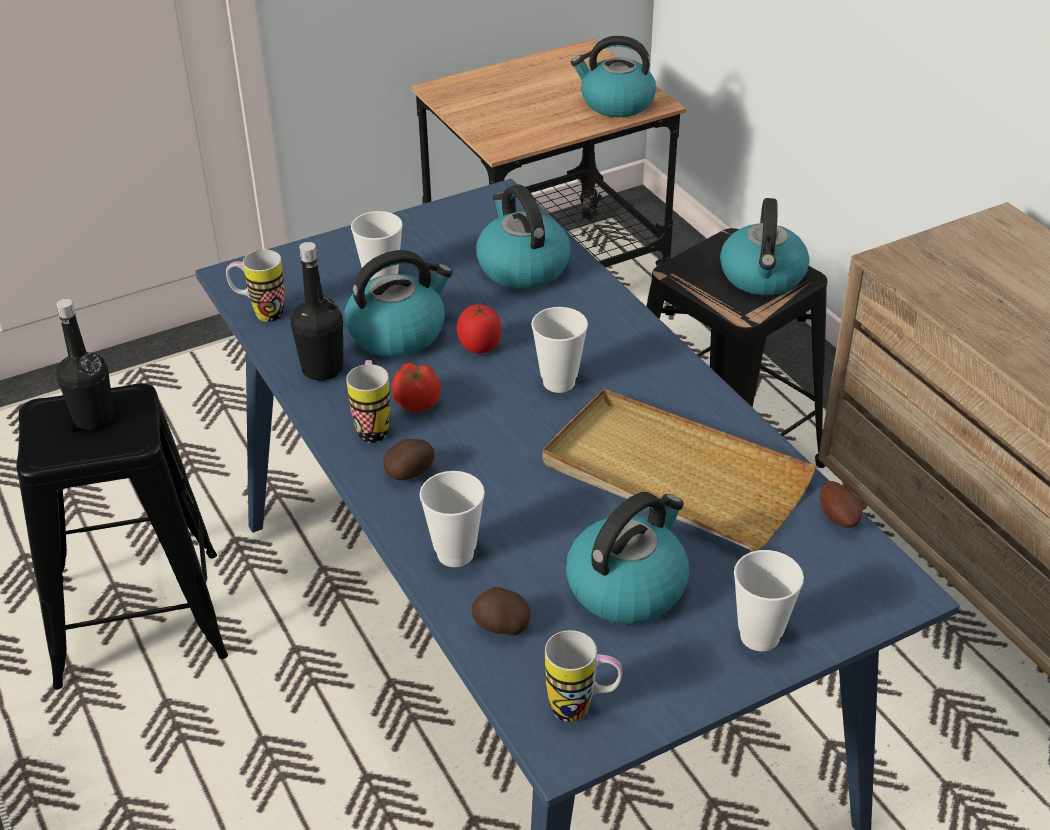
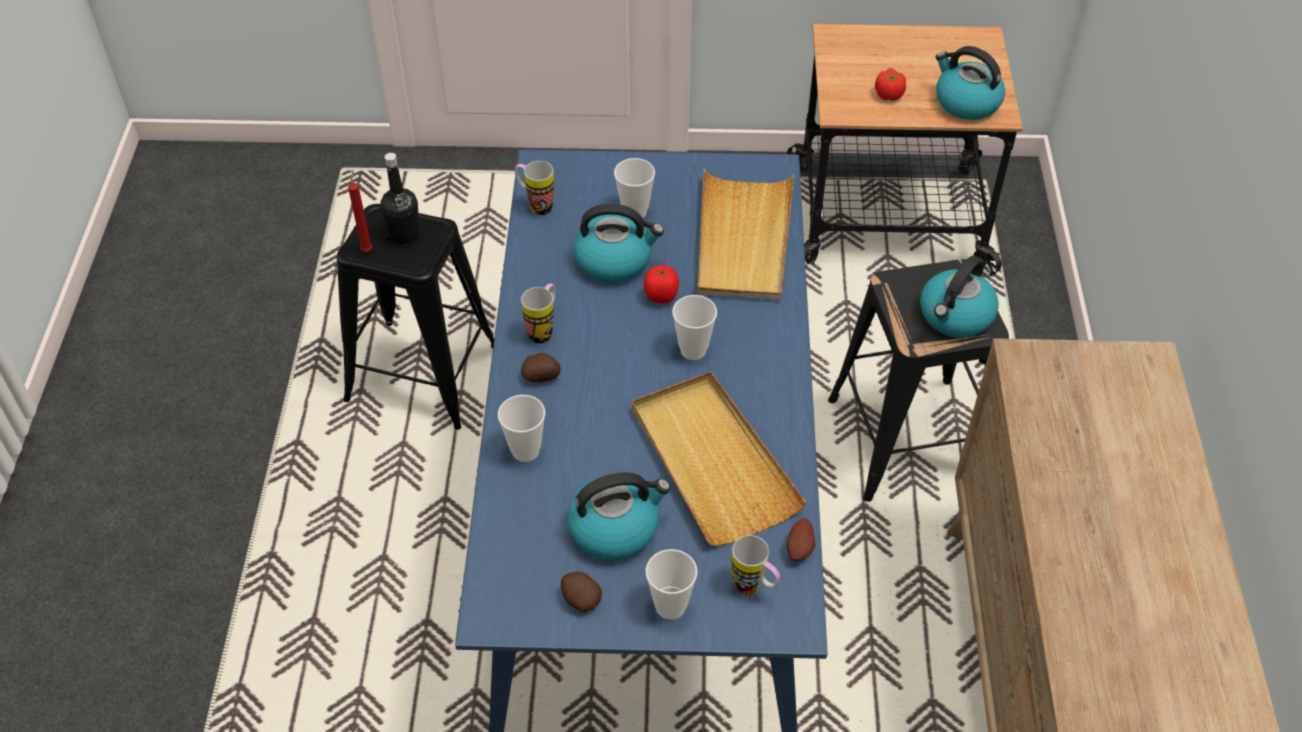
camera: 30 degrees right, 10 degrees up
black bottle [291,242,343,381] -> none
tomato [392,363,441,413] -> tomato moved to [875,68,906,101]
potato [471,587,530,635] -> potato moved to [561,571,602,612]
kettle [476,185,571,289] -> beige tray [698,168,794,300]
mug [545,630,622,722] -> mug moved to [732,535,780,595]
none -> red candle [348,171,372,252]

